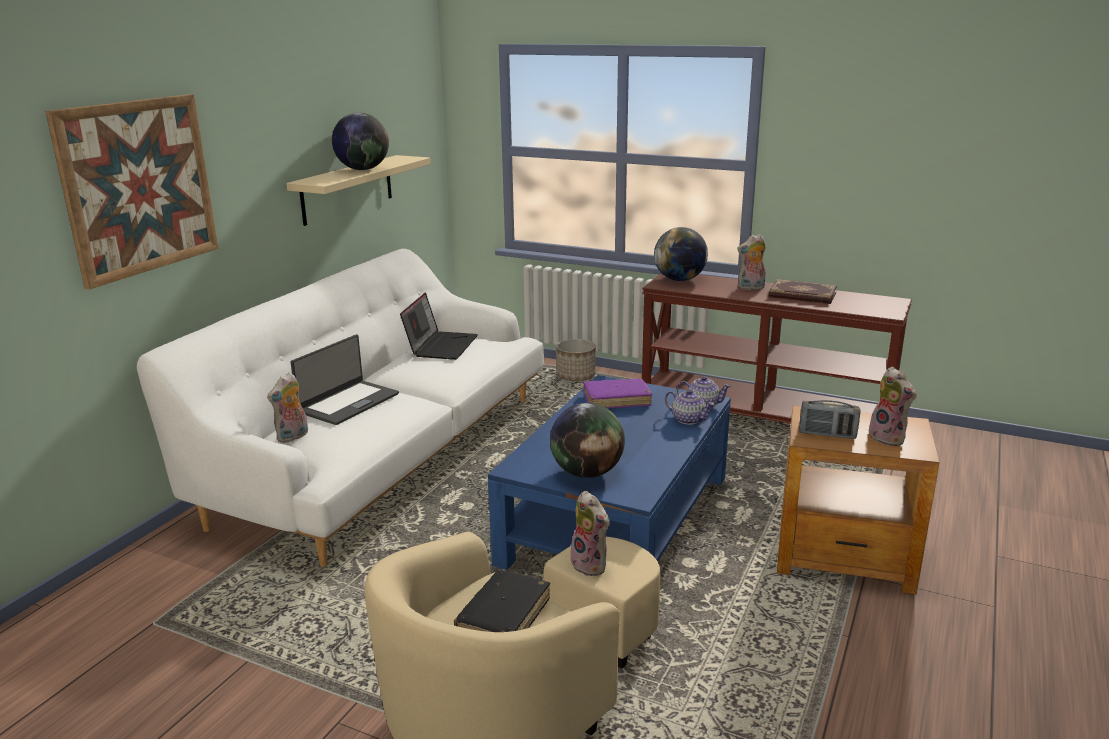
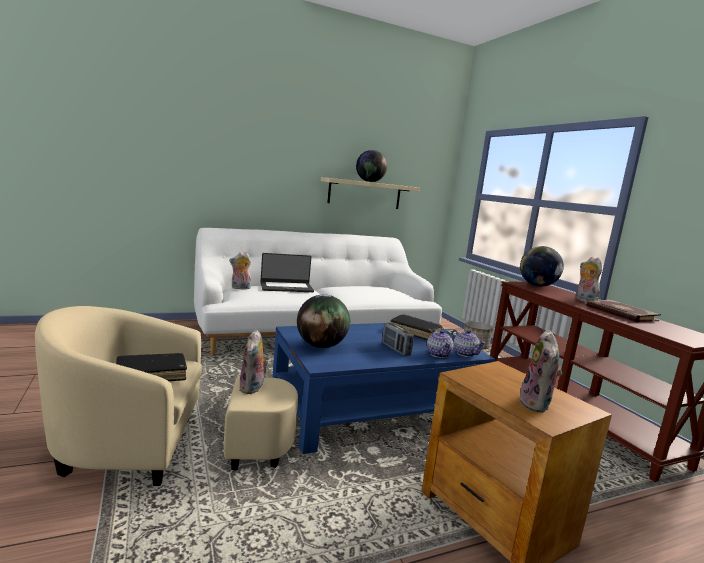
camera: 40 degrees right, 10 degrees down
picture [45,94,218,289] -> none
laptop [400,292,478,360] -> none
purple book [583,379,653,409] -> black book [390,314,442,340]
plush toy [737,234,766,290] -> plush toy turned 45 degrees clockwise [576,257,602,302]
radio [799,400,861,439] -> radio moved to [382,323,414,356]

